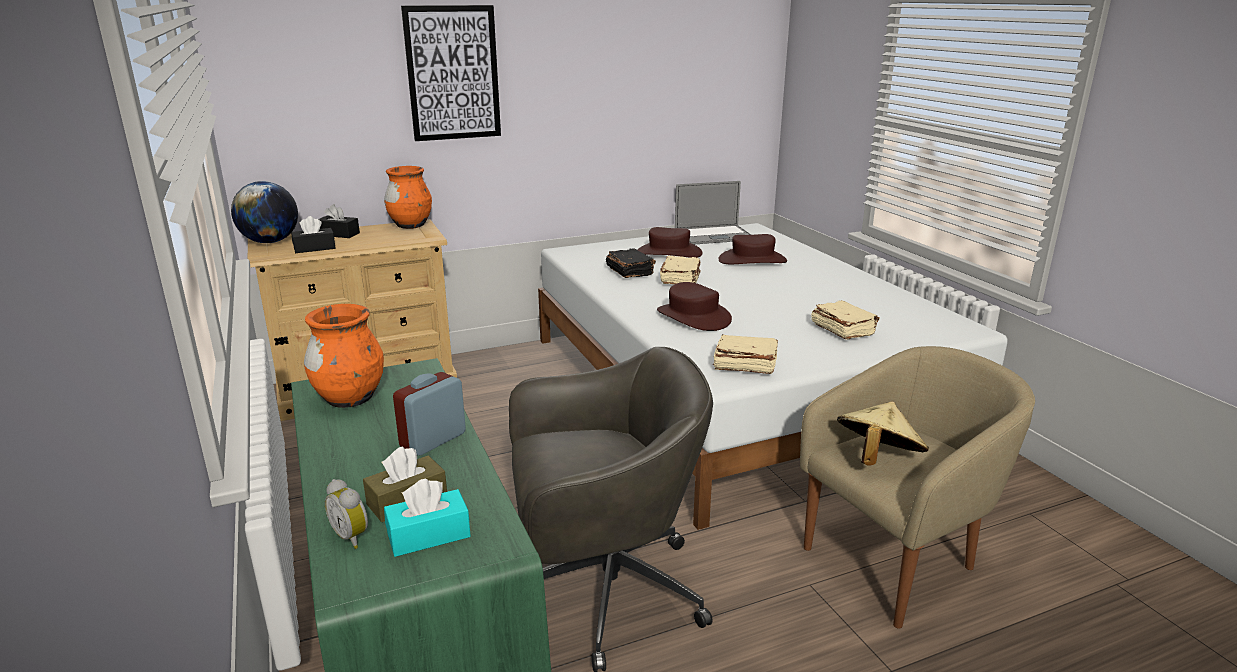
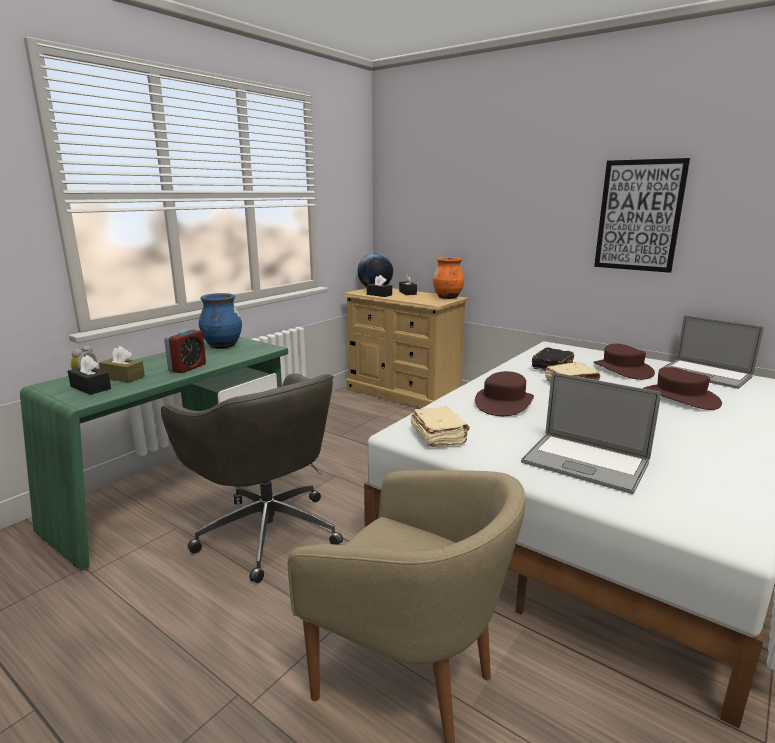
camera: 60 degrees right, 5 degrees down
orange vase [304,304,384,408] -> blue vase [199,293,242,349]
turquoise tissue box [384,479,471,557] -> black tissue box [68,355,111,395]
alarm clock [393,372,466,456] -> alarm clock turned 105 degrees clockwise [164,329,206,373]
picture [401,5,501,141] -> picture moved to [594,158,690,273]
beige book [811,300,880,340] -> laptop [521,372,661,494]
beige hat [837,402,929,466] -> none

